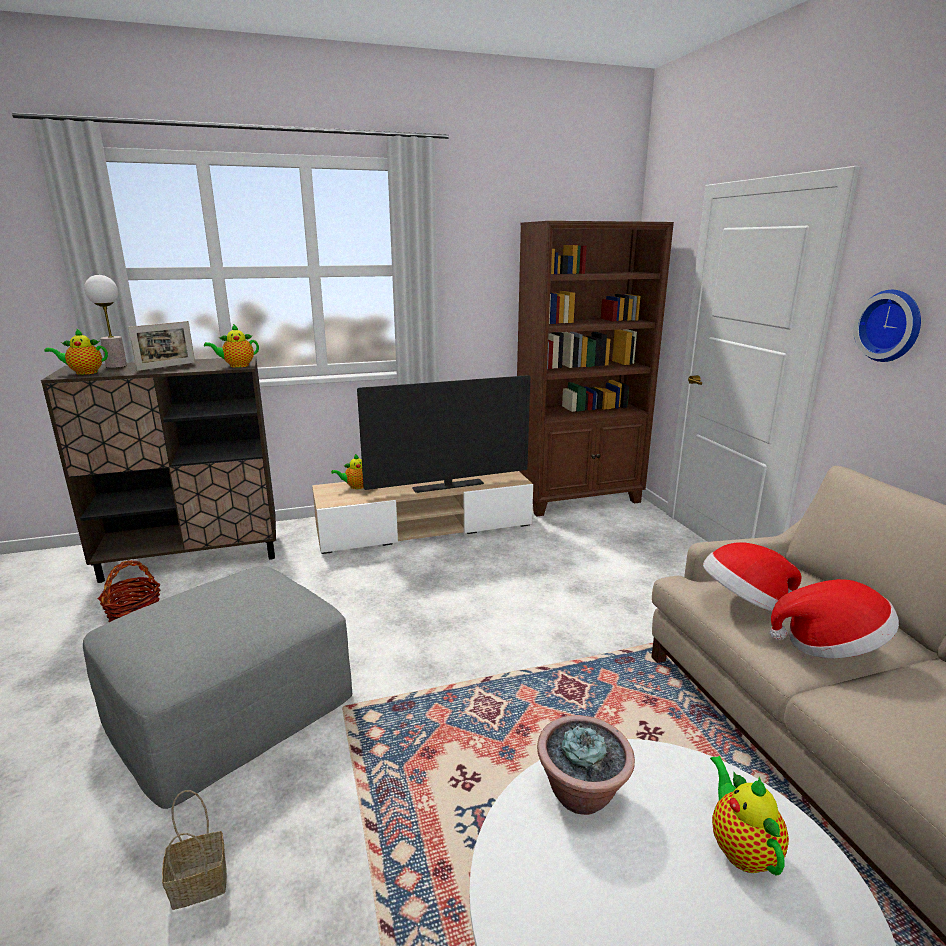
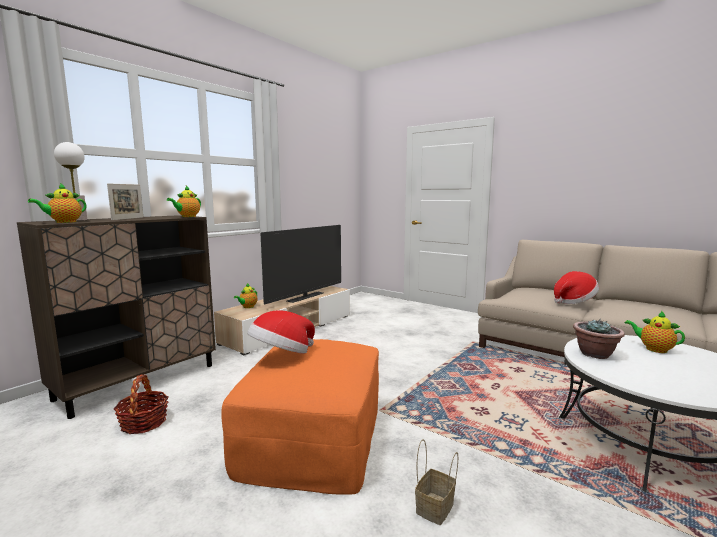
camera: 35 degrees left, 10 degrees down
grey ottoman [83,566,352,809] -> orange ottoman [221,339,379,495]
brown bookcase [517,221,674,516] -> none
hat [703,543,802,612] -> hat moved to [247,310,315,354]
wall clock [854,290,921,362] -> none

